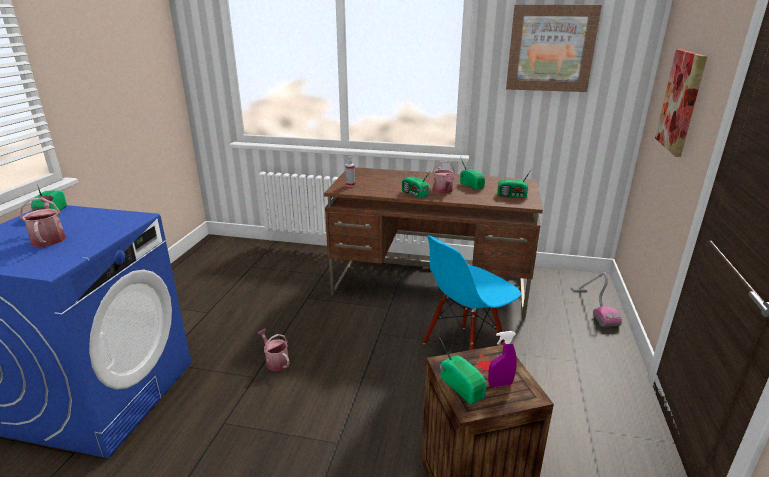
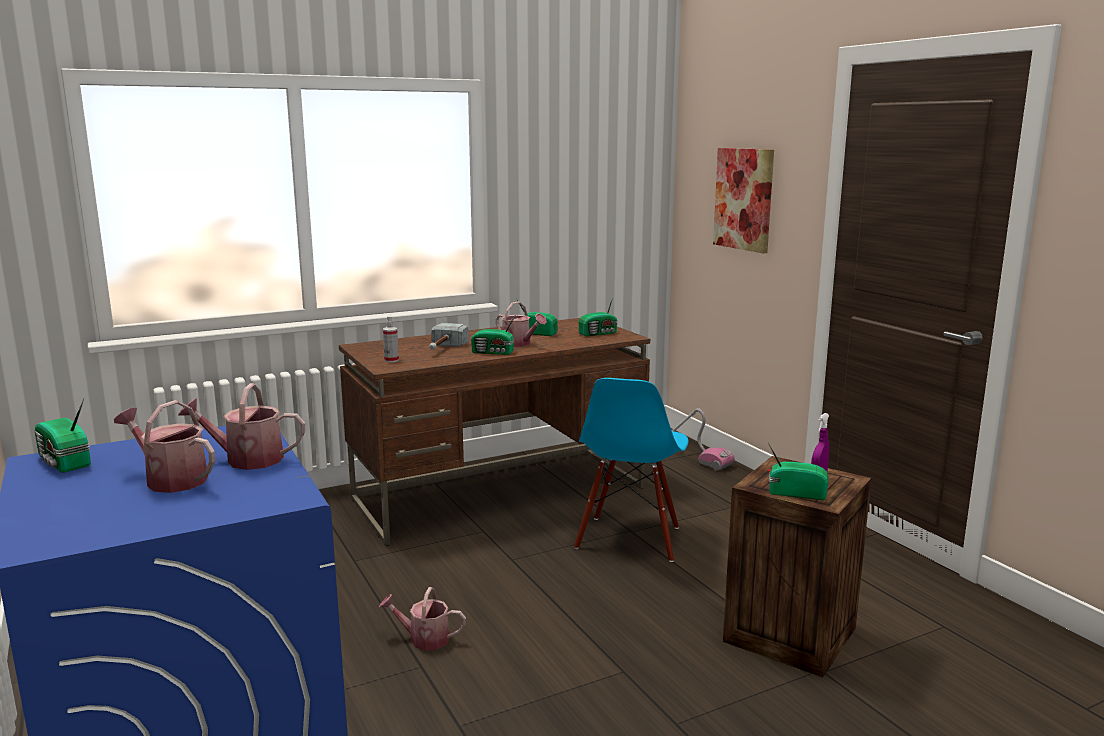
camera: 40 degrees left, 10 degrees down
picture [506,5,602,92] -> none
none -> watering can [178,383,305,470]
none -> hammer [429,323,469,350]

